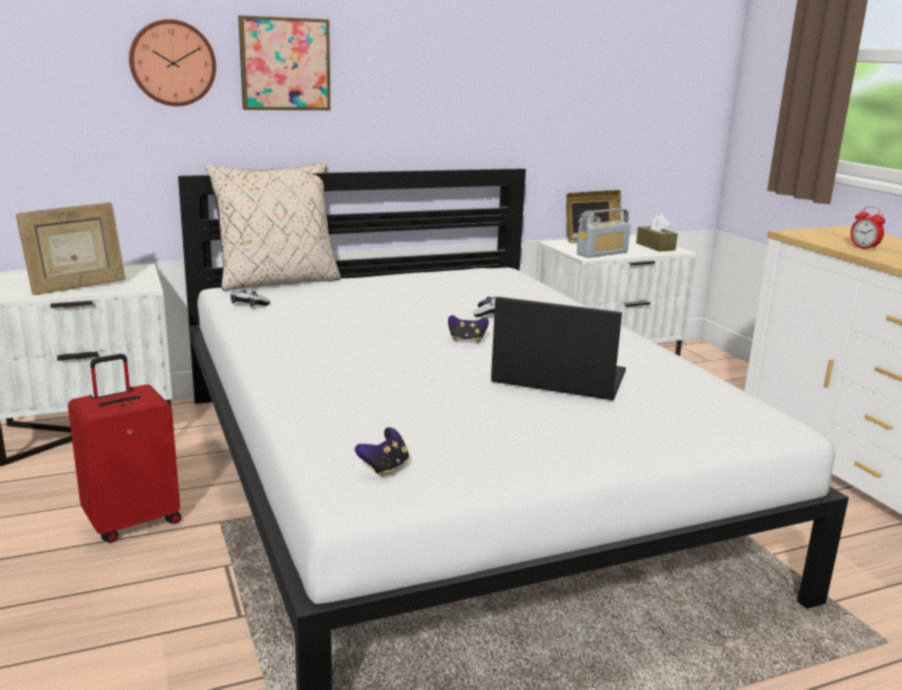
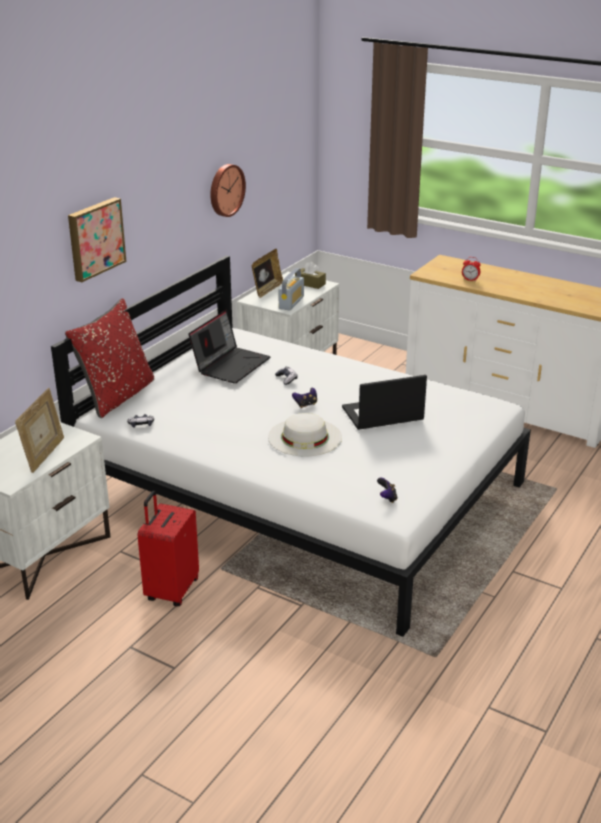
camera: 35 degrees left, 10 degrees up
wall clock [129,19,216,106] -> wall clock moved to [211,164,246,217]
beige pillow [206,162,341,291] -> red pillow [65,298,154,418]
none -> laptop [188,310,271,384]
none -> white hat [268,413,342,456]

